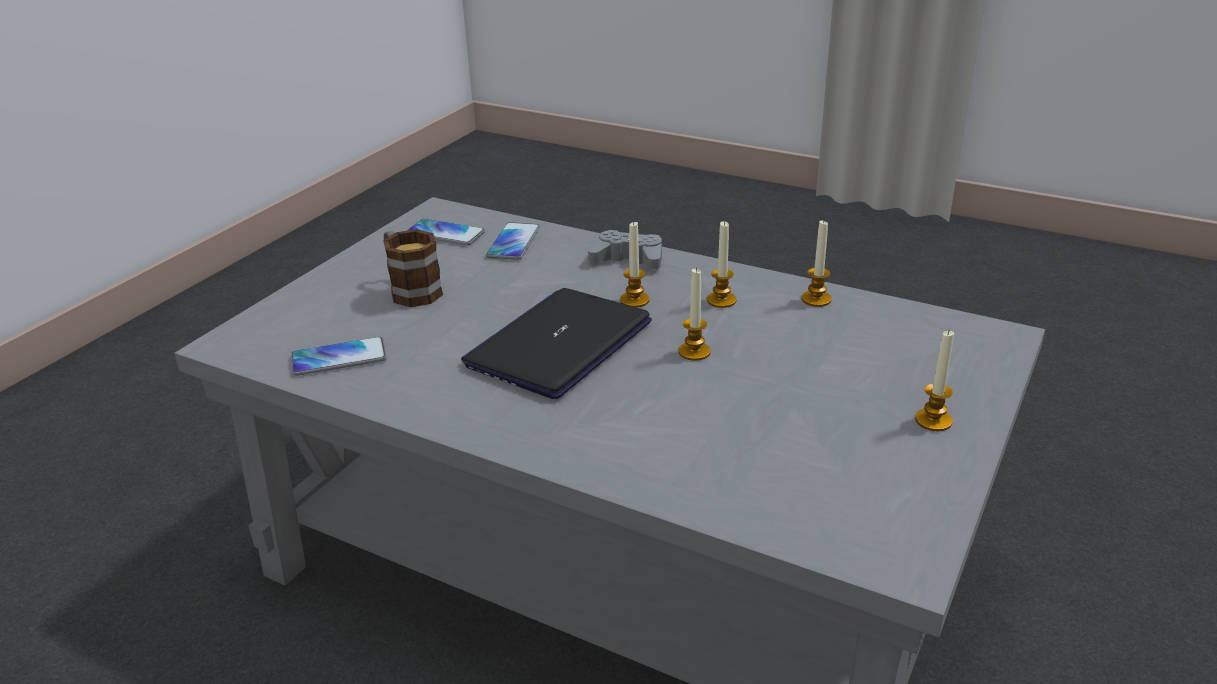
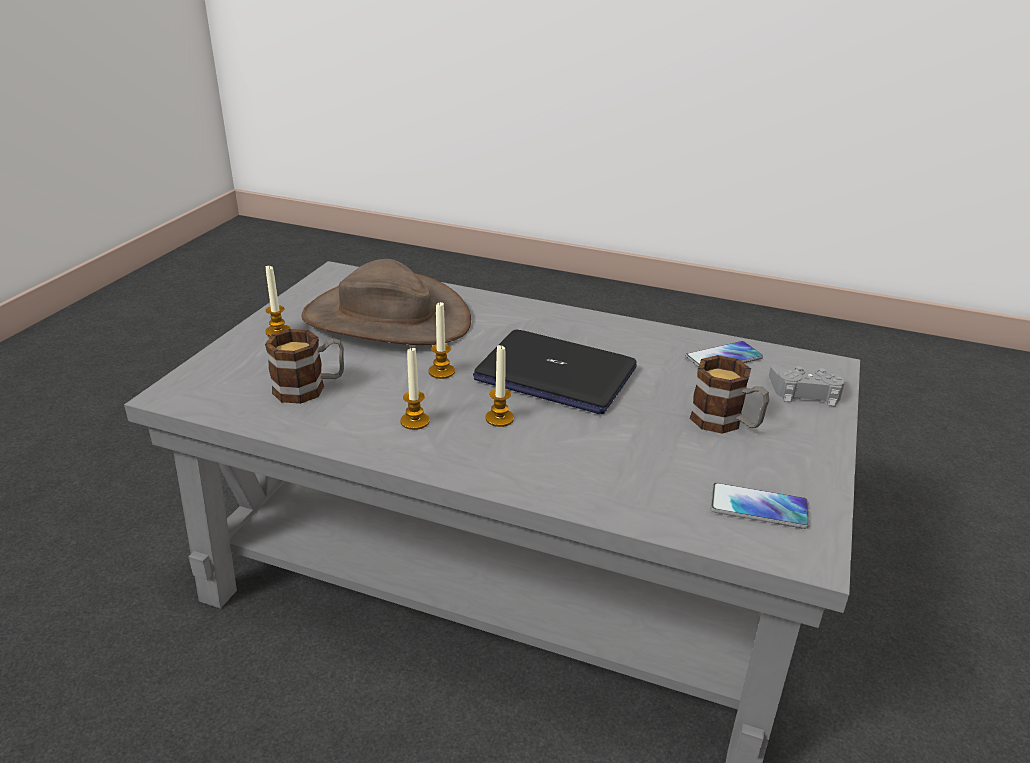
camera: 170 degrees right, 0 degrees up
laptop [461,288,652,399] -> laptop turned 90 degrees clockwise [473,330,637,414]
phone [486,222,540,260] -> none
grey game controller [588,230,662,269] -> grey game controller moved to [769,364,845,406]
candle [801,220,832,307] -> none
none -> mug [265,329,344,404]
none -> brown hat [301,259,471,345]

